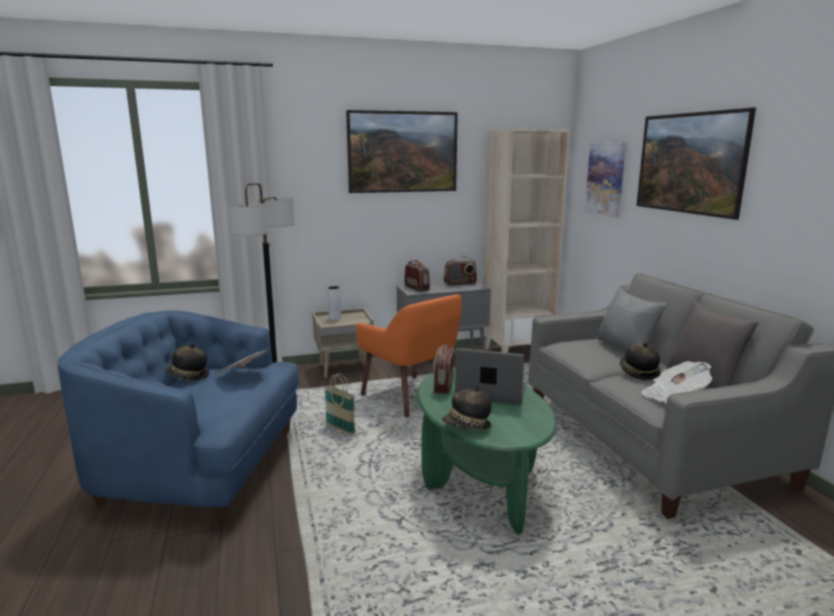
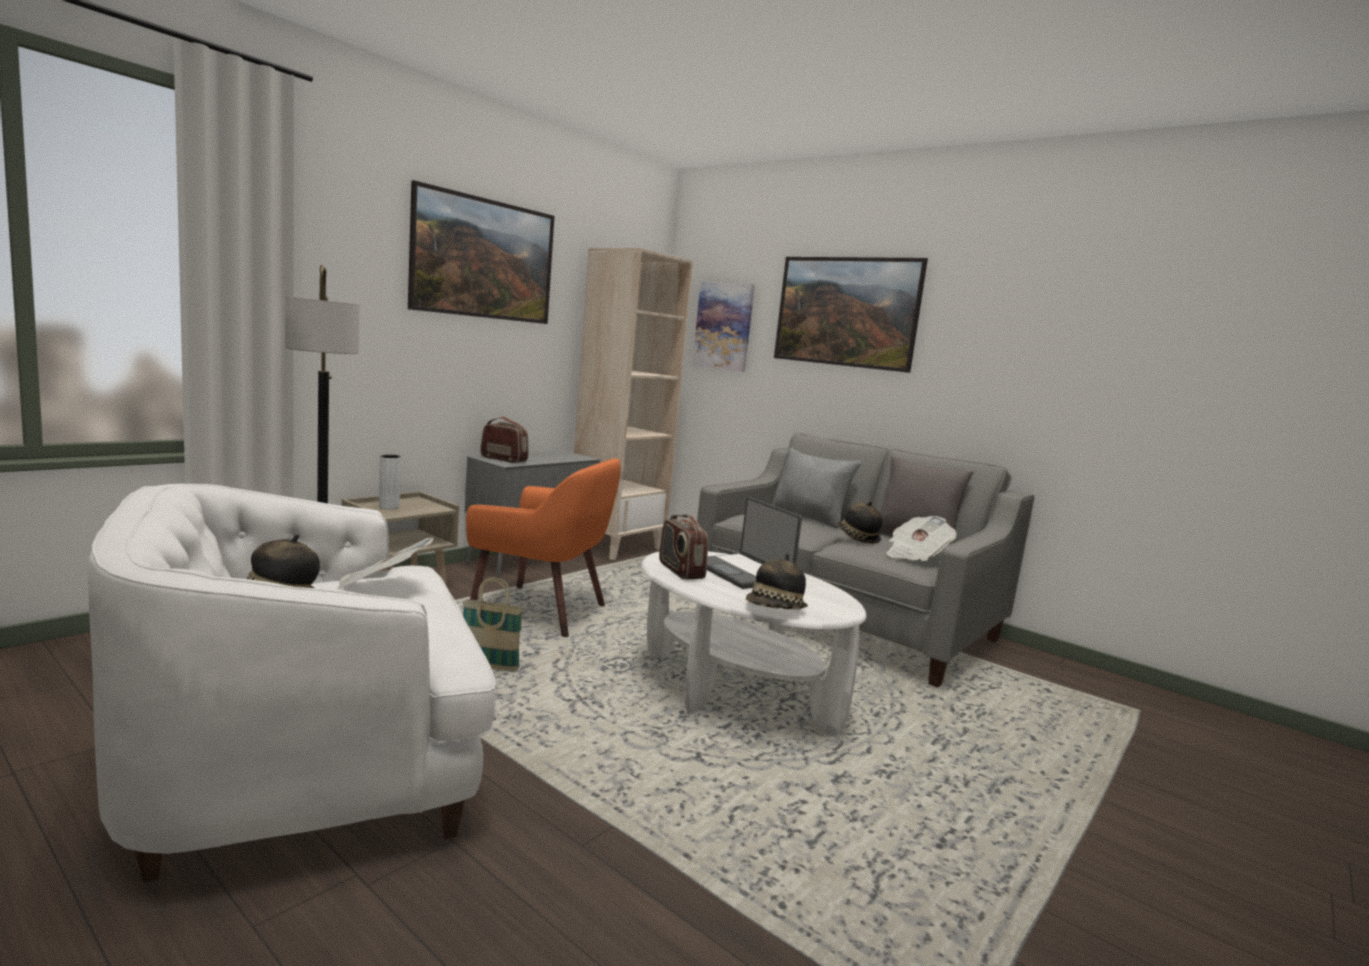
camera: 35 degrees left, 5 degrees down
blue armchair [58,310,299,526] -> white armchair [88,484,496,883]
green coffee table [417,368,557,534] -> white coffee table [641,551,866,737]
radio [444,256,477,286] -> none
laptop [455,348,526,405] -> laptop turned 105 degrees counterclockwise [707,497,802,589]

